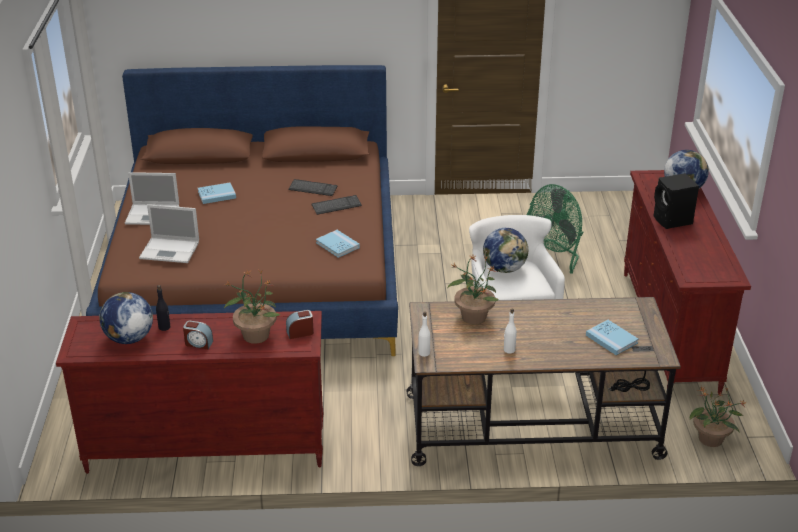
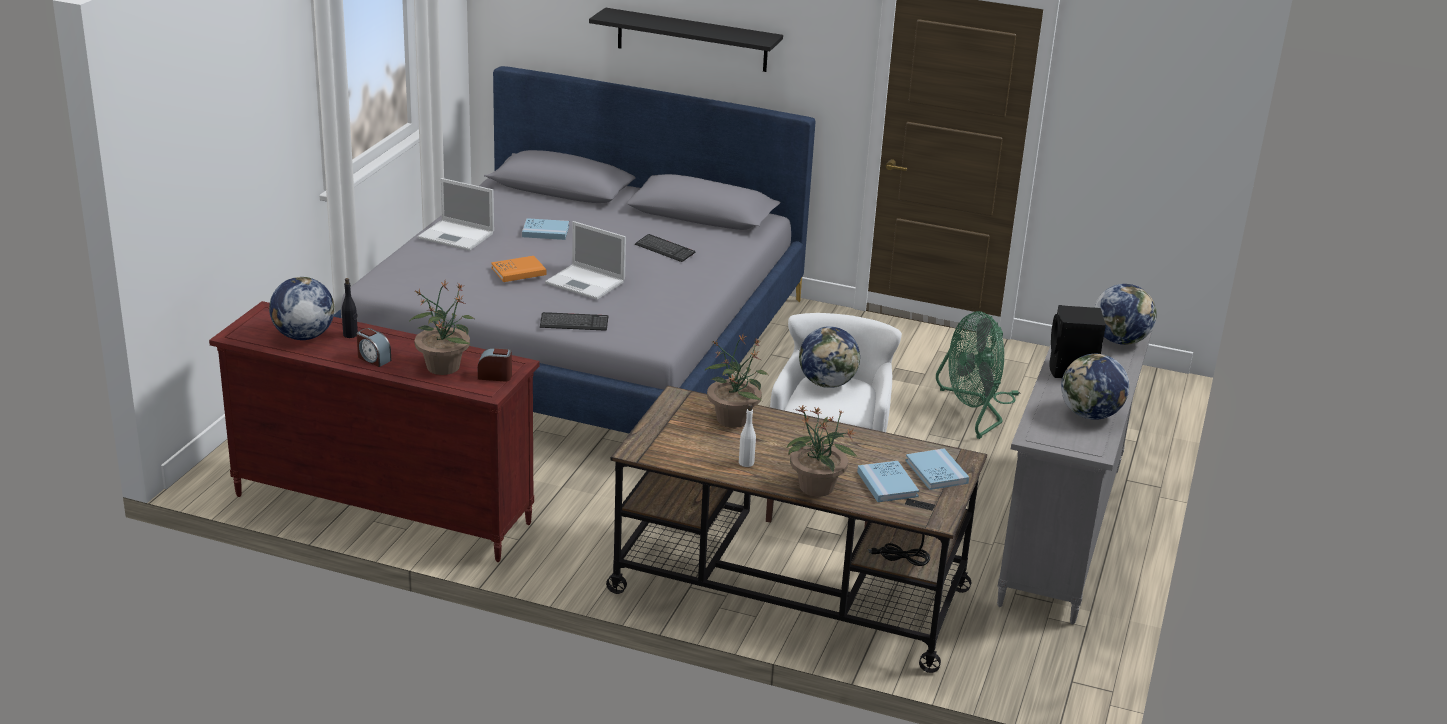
camera: 20 degrees right, 5 degrees down
brown bed [86,65,398,356] -> grey bed [334,66,816,433]
laptop [139,204,199,263] -> laptop moved to [545,221,626,300]
keyboard [312,195,362,215] -> keyboard moved to [540,312,608,331]
blue book [316,230,360,258] -> blue book moved to [905,449,969,490]
white bottle [418,312,430,357] -> none
red dresser [624,170,751,395] -> grey dresser [997,305,1153,625]
potted plant [690,386,746,447] -> potted plant moved to [787,404,858,496]
none -> orange book [491,256,547,282]
none -> black shelf [589,8,783,72]
none -> globe [1061,354,1129,420]

